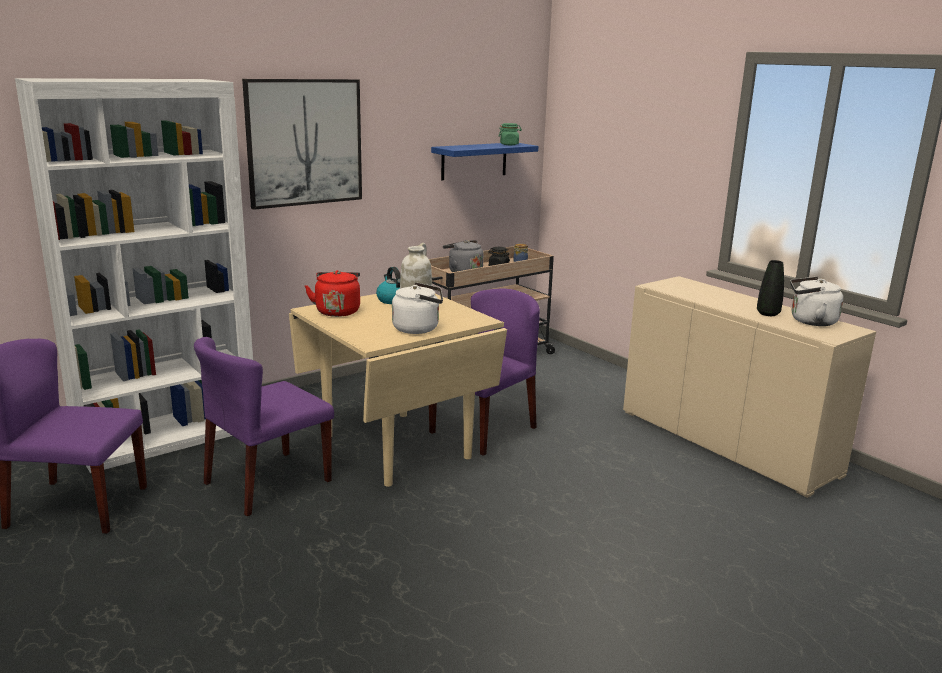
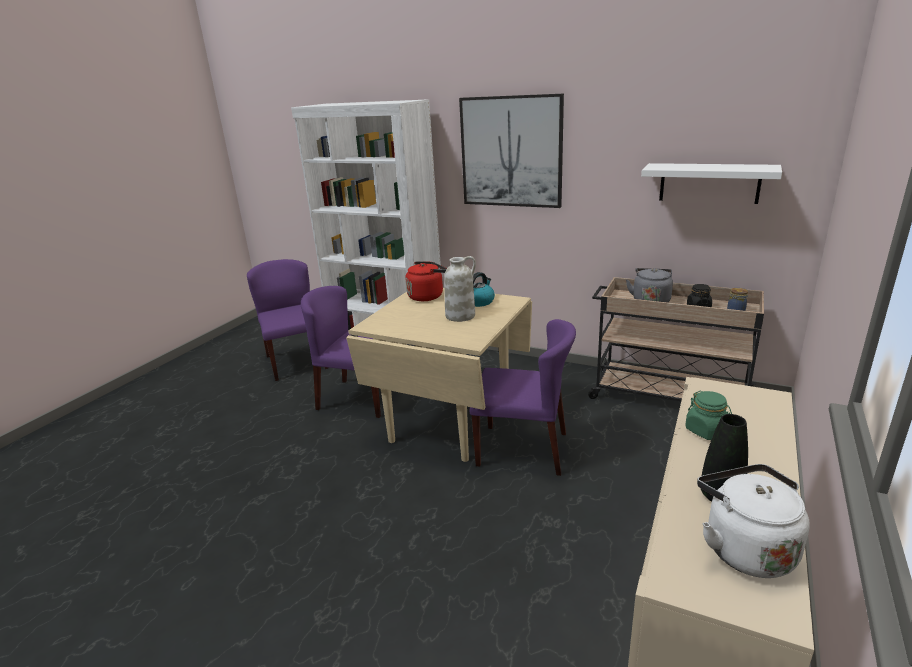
camera: 65 degrees right, 5 degrees up
white kettle [392,282,443,334] -> none
blue shelf [431,143,538,180] -> white shelf [641,163,782,204]
green jar [499,123,522,145] -> green jar moved to [685,391,732,440]

